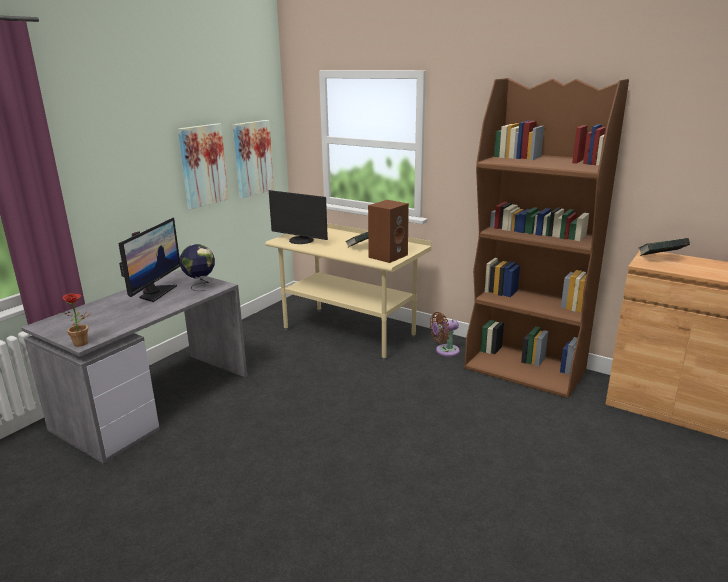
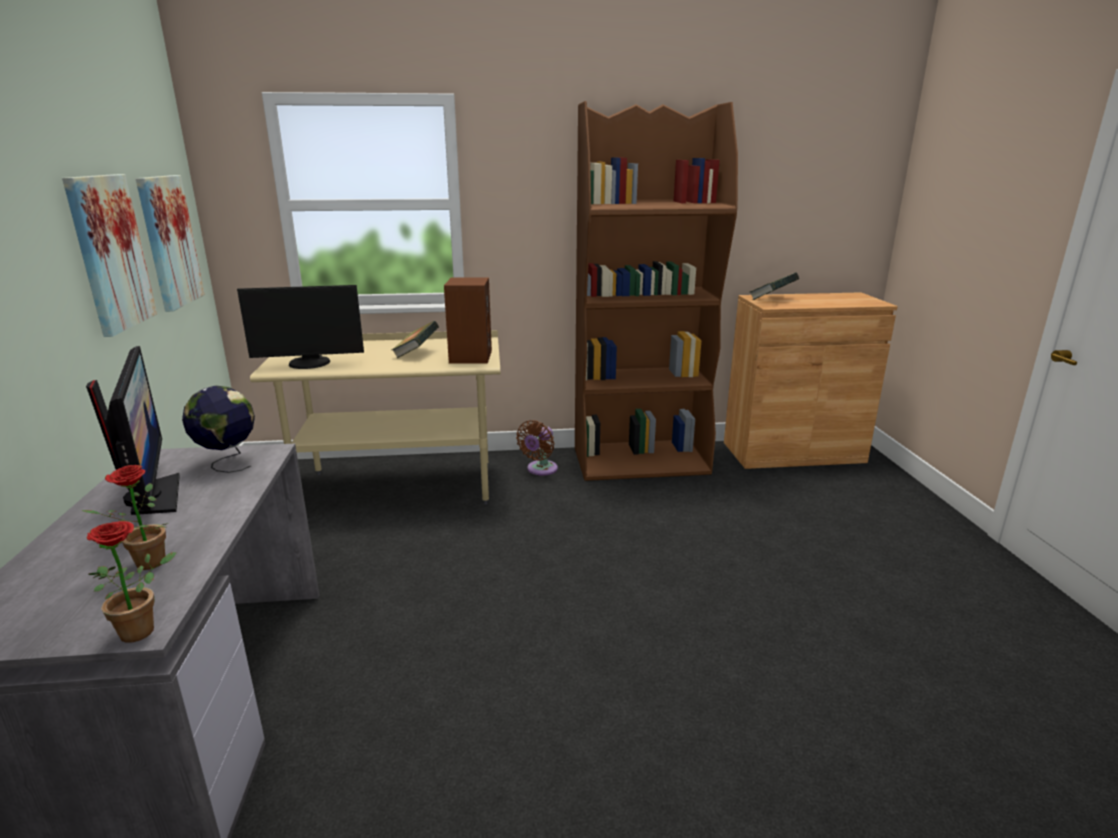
camera: 40 degrees left, 0 degrees up
none -> potted plant [81,465,168,570]

